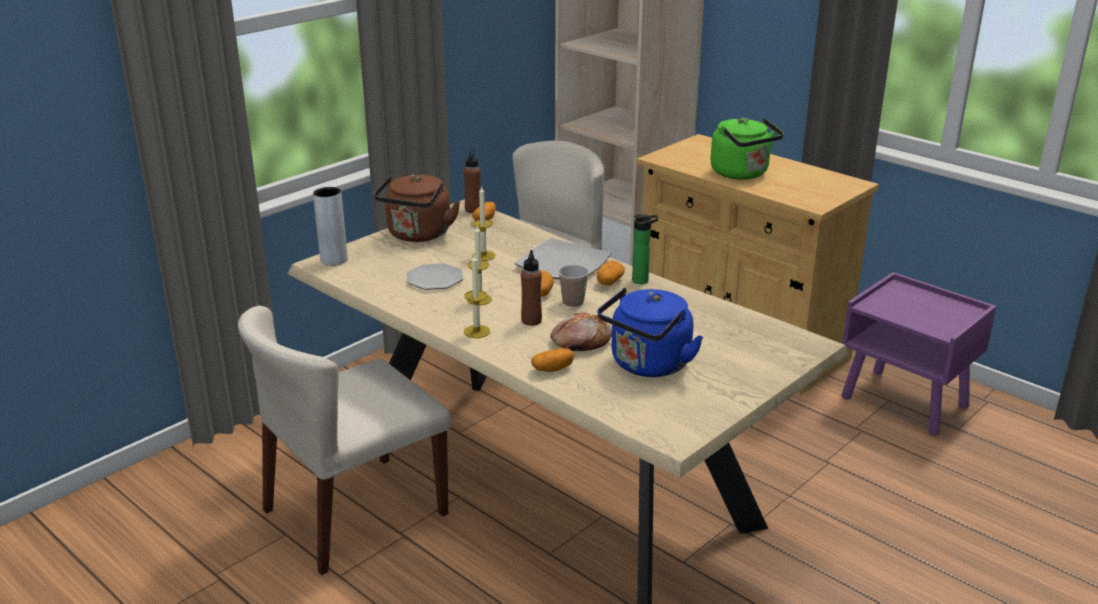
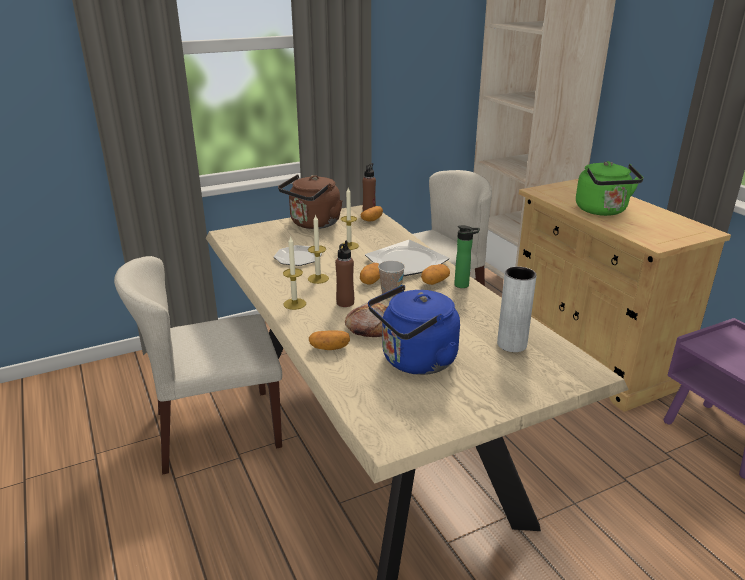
camera: 20 degrees right, 0 degrees up
grey vase [313,187,348,266] -> grey vase moved to [497,267,537,352]

